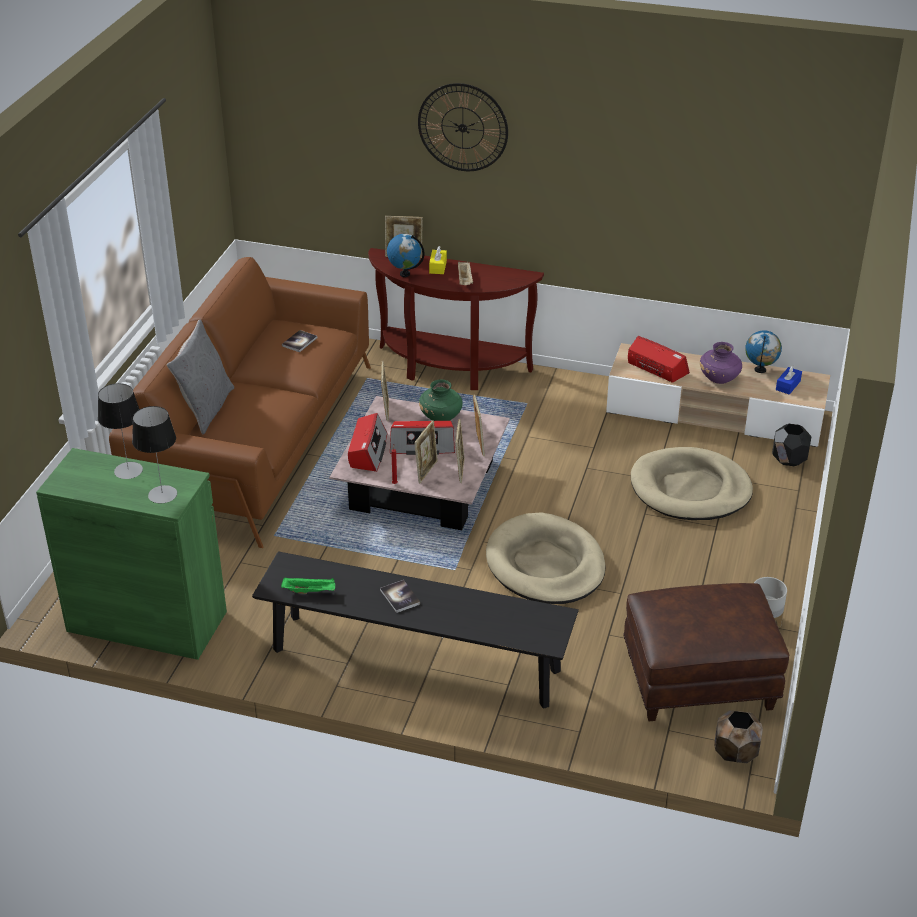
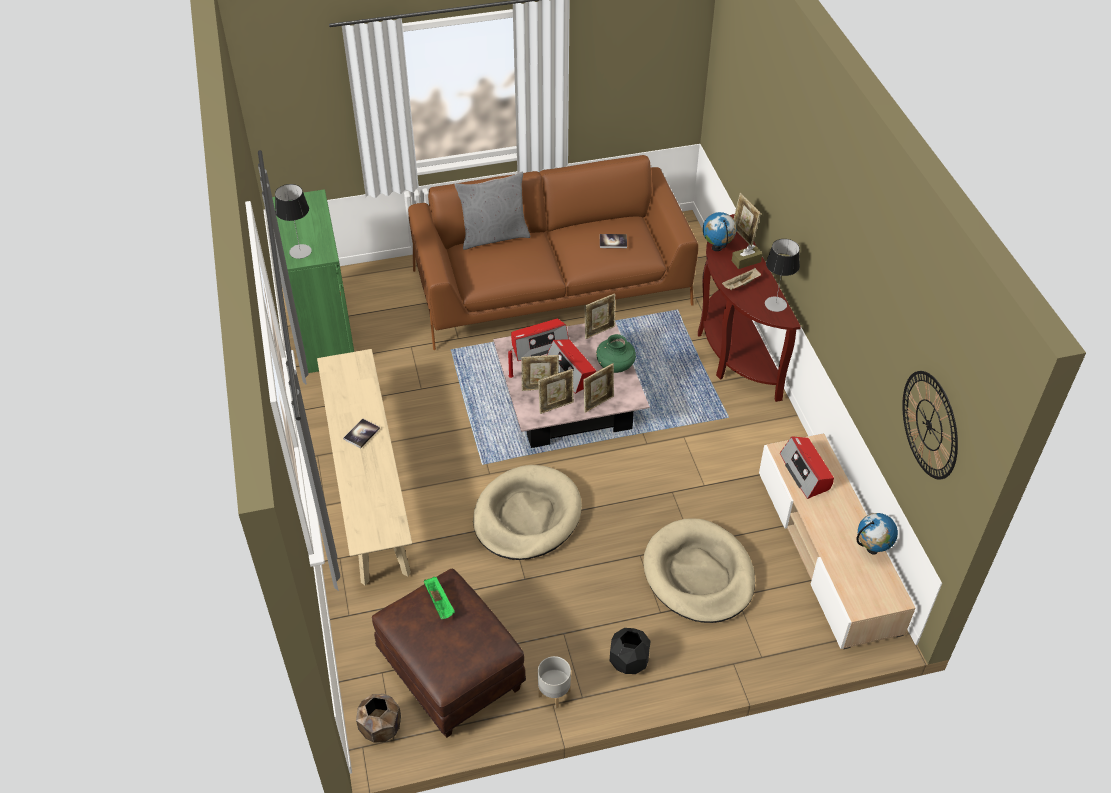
camera: 60 degrees right, 10 degrees up
table lamp [98,383,143,479] -> table lamp moved to [765,239,800,312]
black bench [252,551,579,709] -> beige bench [317,349,412,585]
green tray [281,577,335,594] -> green tray moved to [424,577,455,620]
wall clock [418,83,508,171] -> wall clock moved to [902,371,958,480]
yellow tissue box [429,246,447,274] -> brown tissue box [732,245,762,269]
radio [628,336,690,383] -> radio turned 150 degrees clockwise [780,436,834,499]
purple vase [700,342,742,384] -> none
black planter [772,424,811,466] -> black planter moved to [610,628,650,674]
blue tissue box [776,365,802,394] -> none

